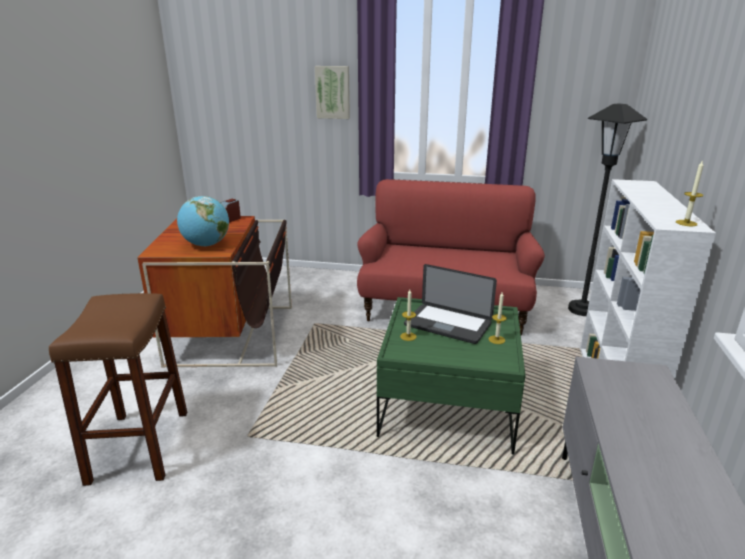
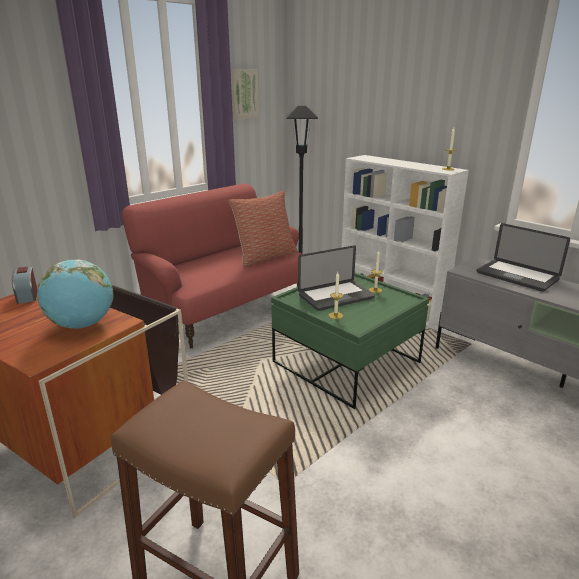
camera: 55 degrees left, 0 degrees up
picture [315,66,350,119] -> picture moved to [231,70,259,120]
none -> pillow [228,191,298,267]
none -> laptop [477,223,570,292]

